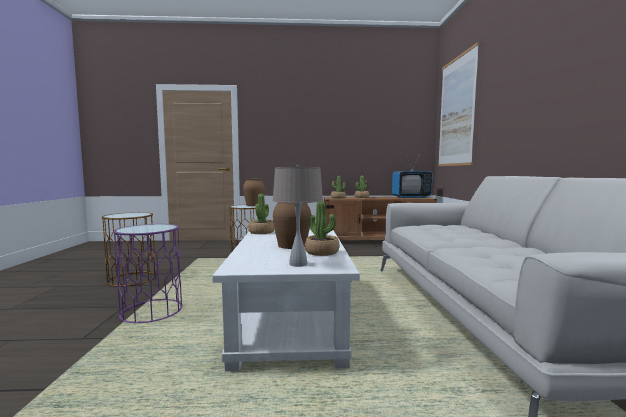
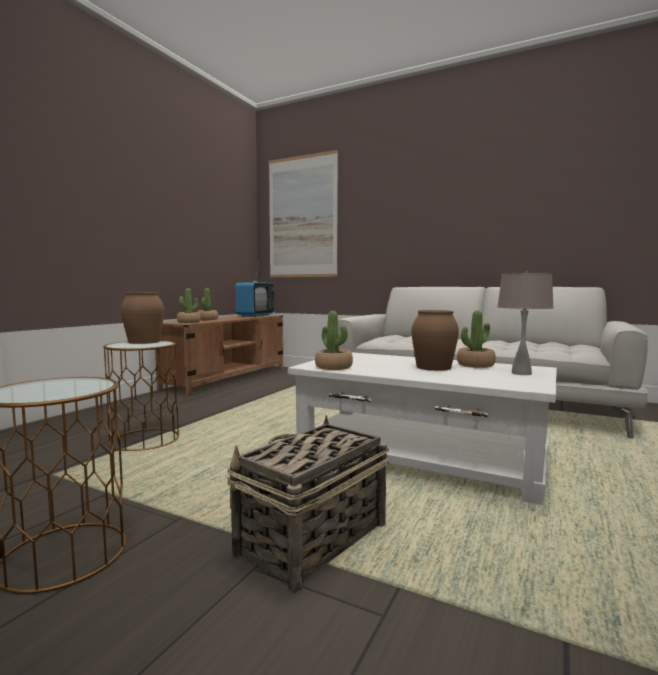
camera: 60 degrees left, 0 degrees up
purple side table [113,224,182,323] -> basket [227,415,389,592]

